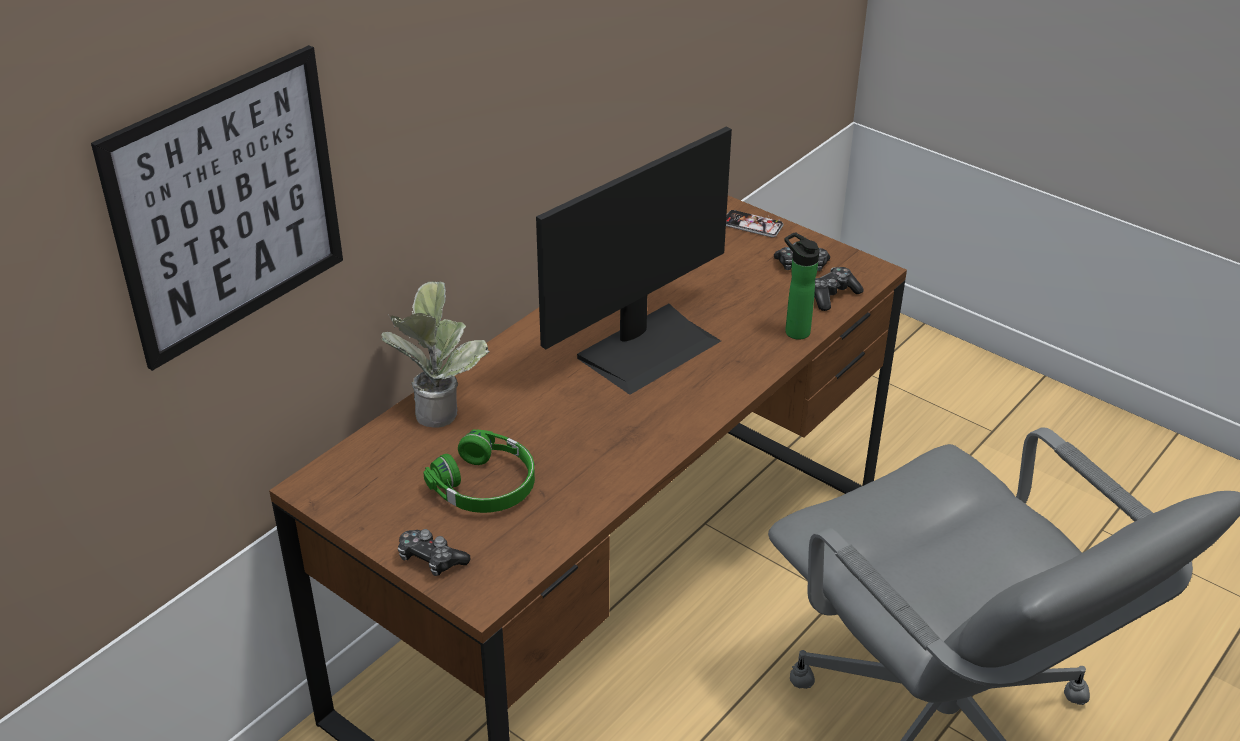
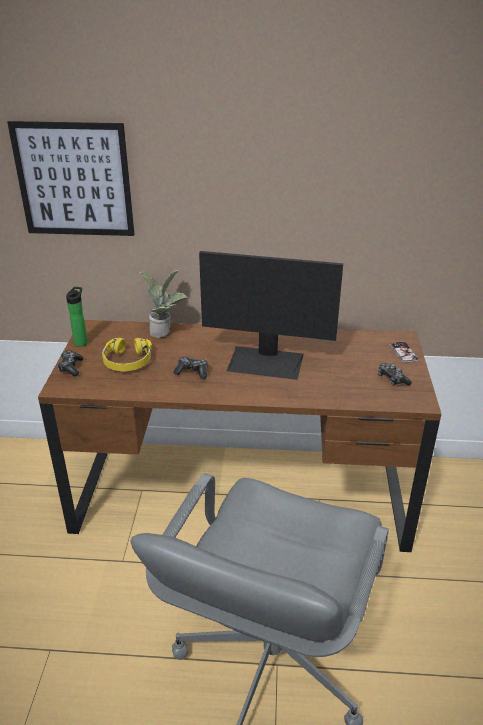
camera: 55 degrees right, 5 degrees down
green headphones [423,429,535,513] -> yellow headphones [102,338,152,372]
bottle [784,232,819,340] -> bottle moved to [66,287,88,346]
game controller [814,267,864,311] -> game controller moved to [174,357,207,379]

